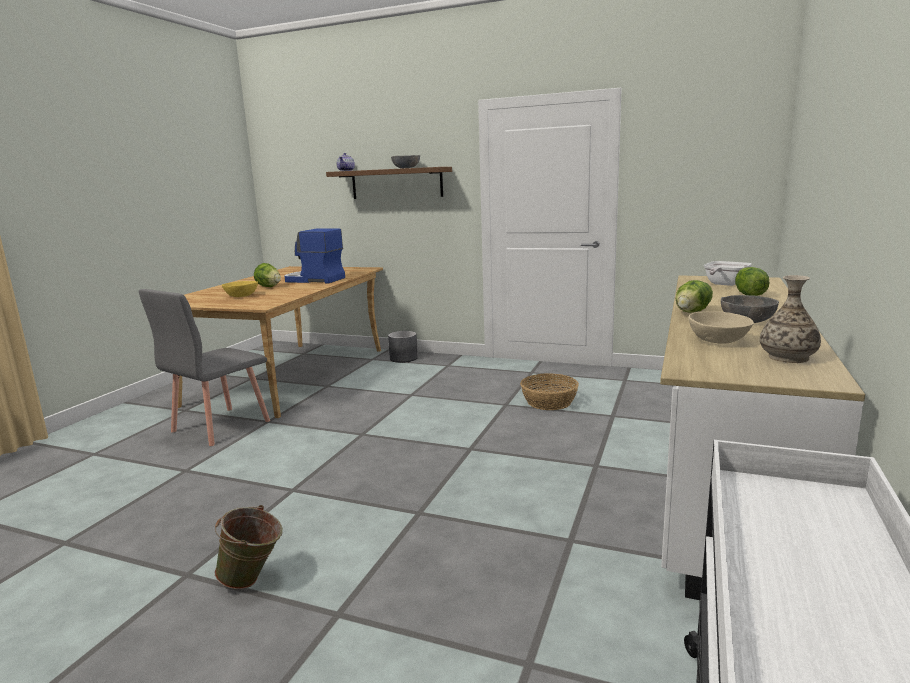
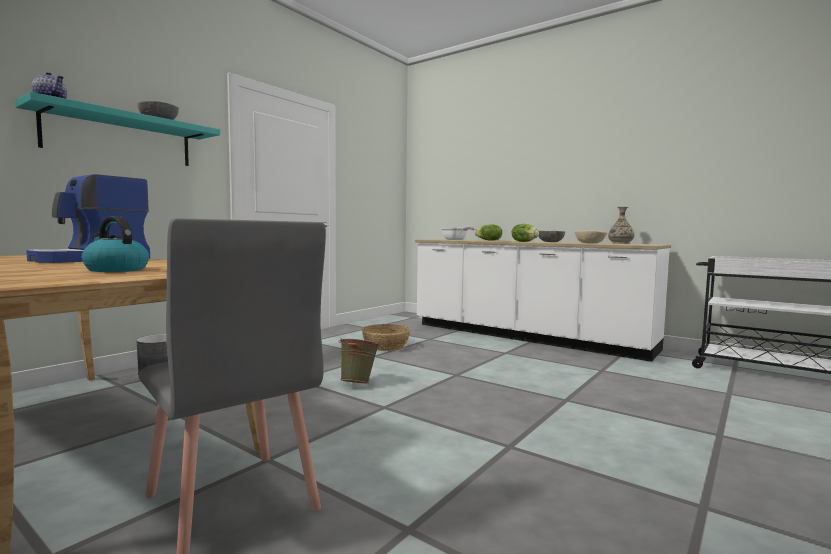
camera: 75 degrees left, 10 degrees down
green bucket [215,505,283,589] -> green bucket moved to [338,338,380,383]
yellow bowl [222,281,258,297] -> kettle [82,216,149,272]
lettuce [254,263,281,287] -> none
brown shelf [326,167,452,199] -> turquoise shelf [15,92,220,166]

